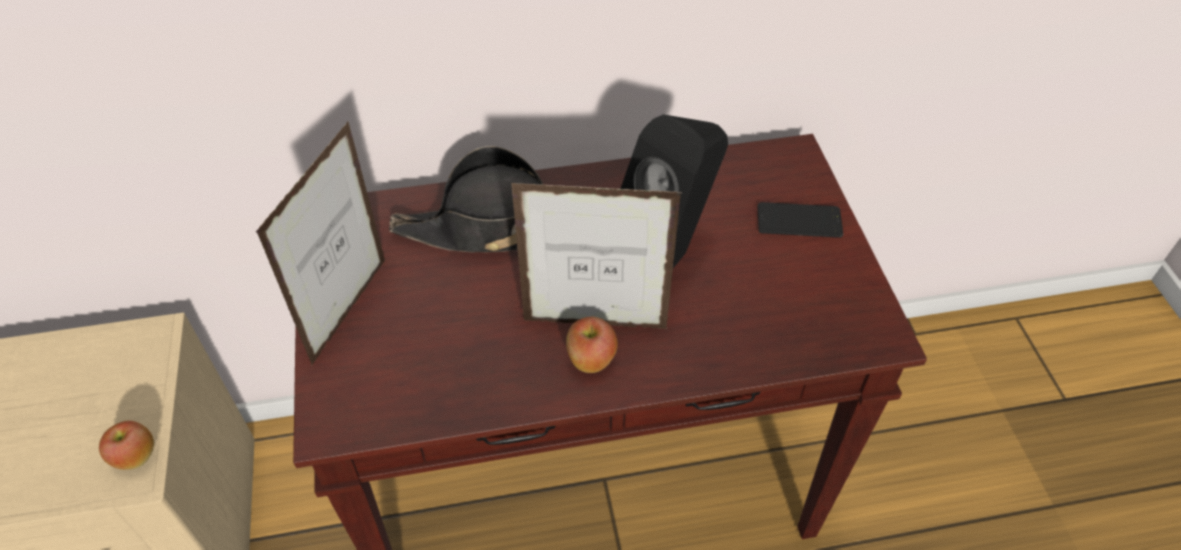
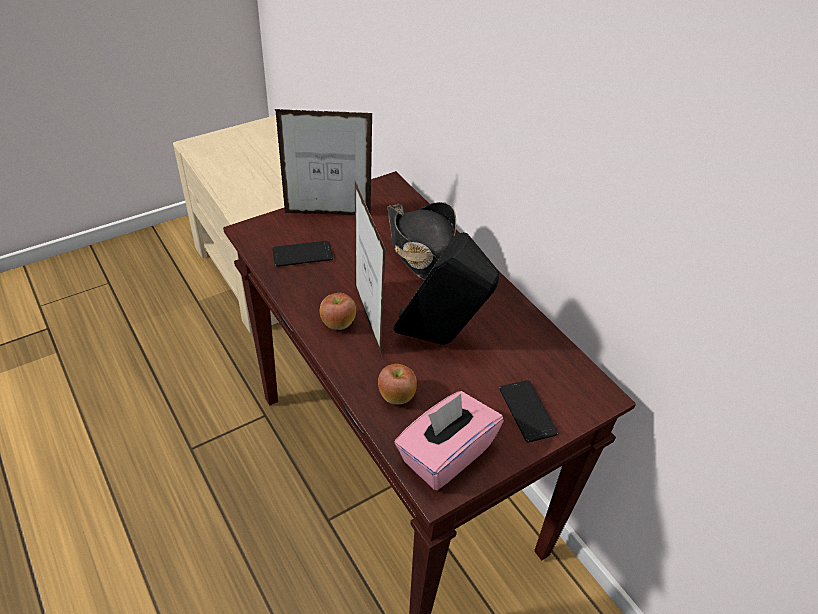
camera: 65 degrees right, 5 degrees down
apple [99,421,154,470] -> apple moved to [378,364,417,404]
none -> phone [272,241,333,267]
none -> pink tissue box [395,391,504,490]

